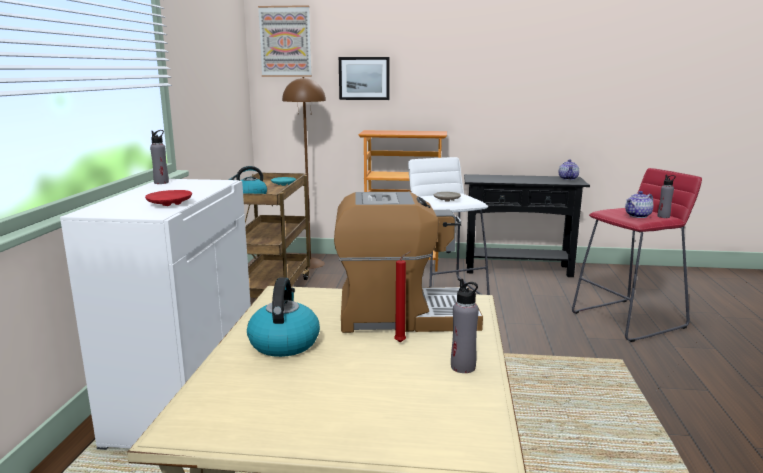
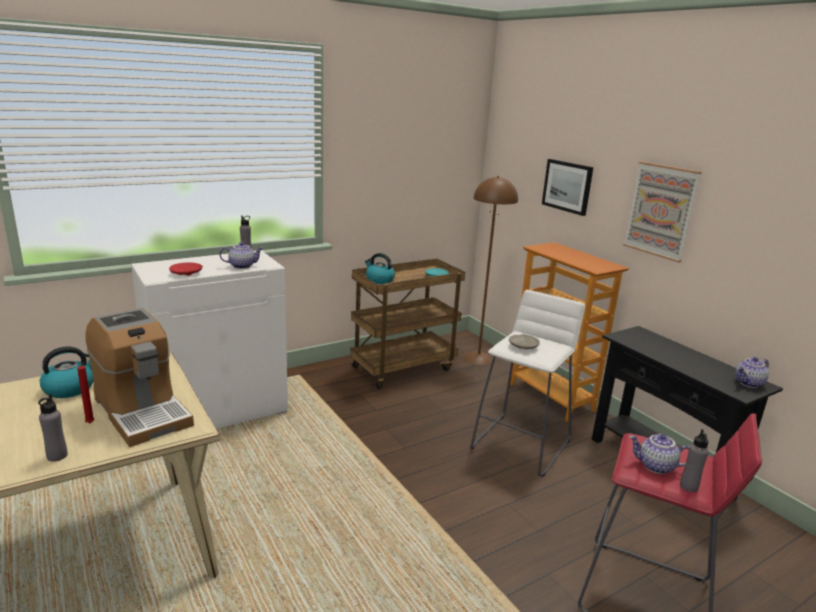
camera: 50 degrees right, 5 degrees up
picture [258,5,312,77] -> picture moved to [623,162,701,262]
none -> teapot [220,242,263,269]

